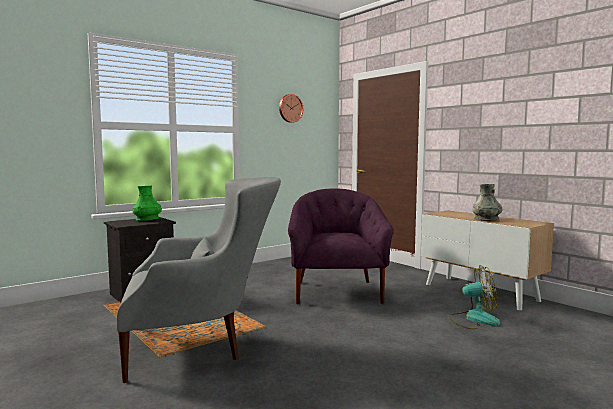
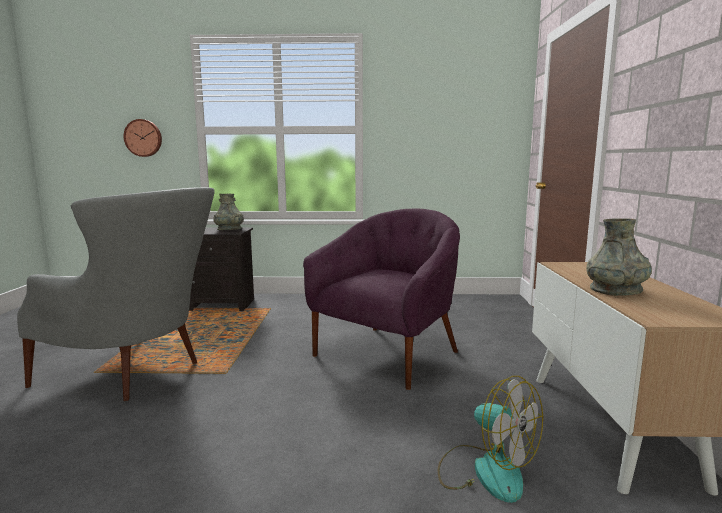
camera: 40 degrees right, 5 degrees up
green vase [132,186,162,221] -> grey vase [213,194,244,230]
wall clock [279,94,303,123] -> wall clock moved to [124,119,162,157]

